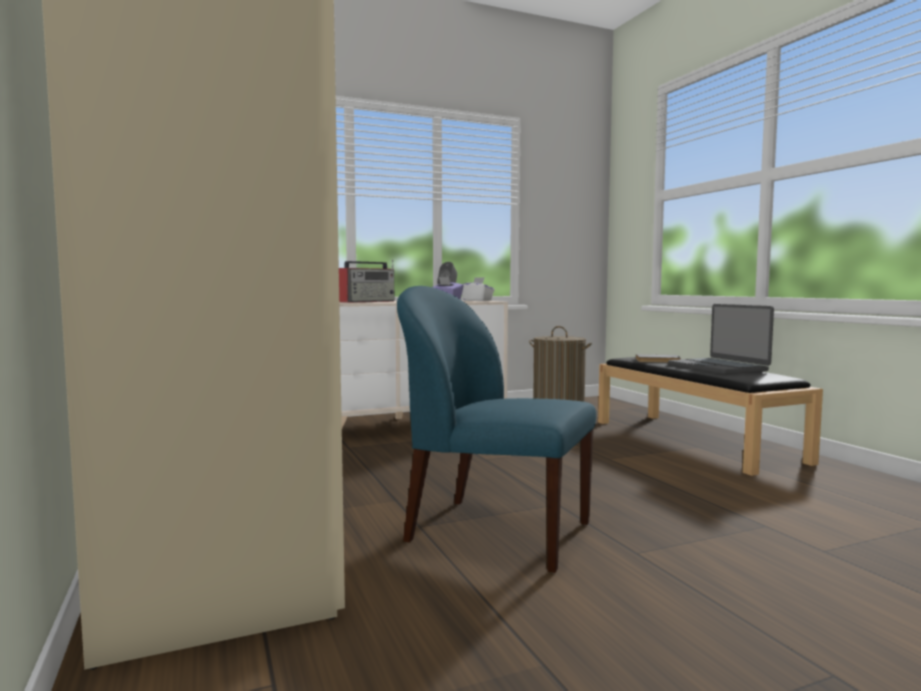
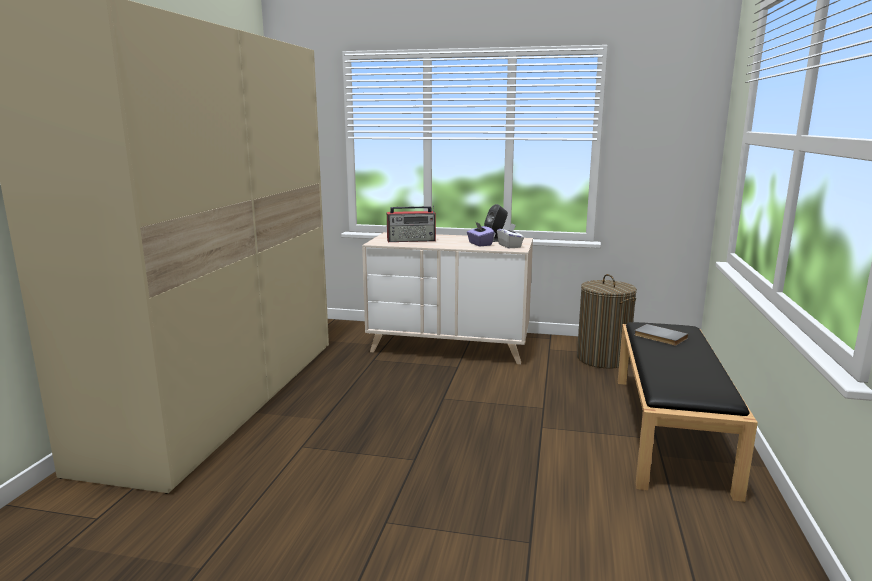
camera: 35 degrees right, 10 degrees up
blue chair [397,286,596,573] -> none
laptop [668,304,774,374] -> none

